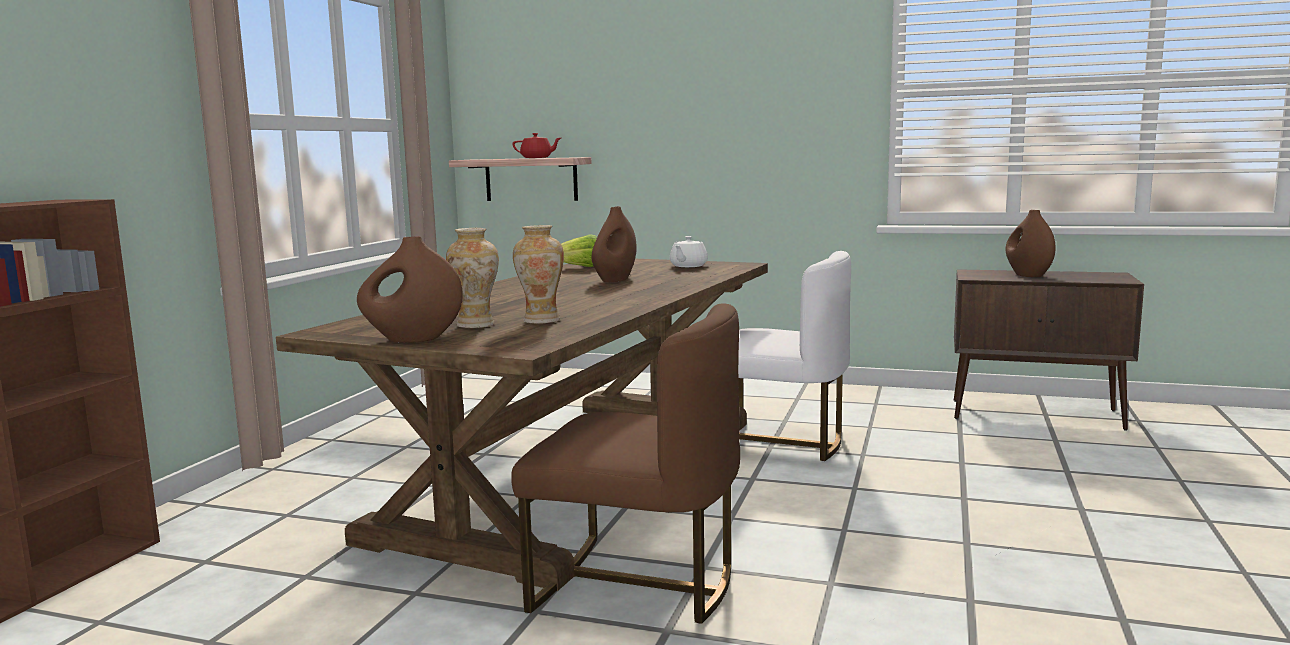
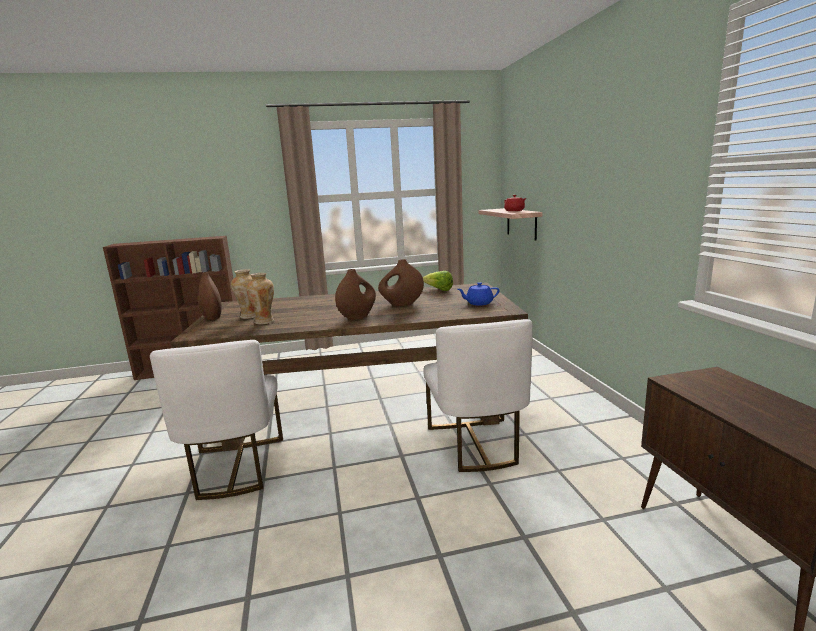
camera: 60 degrees right, 5 degrees up
brown chair [511,303,740,624] -> white chair [150,340,283,500]
white teapot [670,236,708,267] -> blue teapot [458,282,500,305]
brown vase [1005,210,1056,277] -> brown vase moved to [335,269,376,320]

